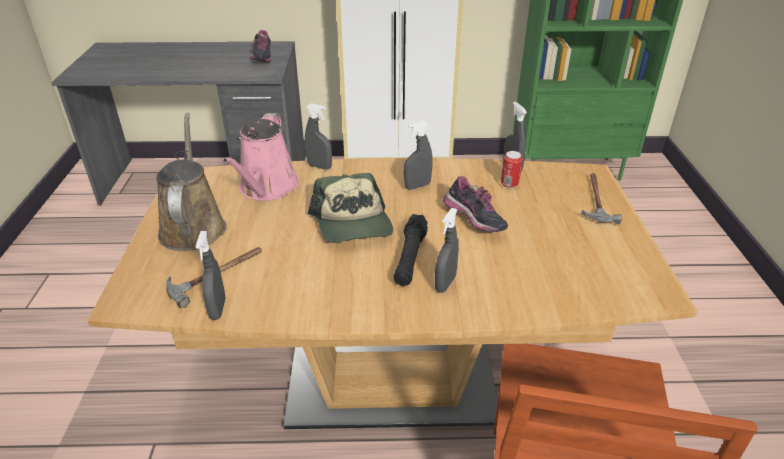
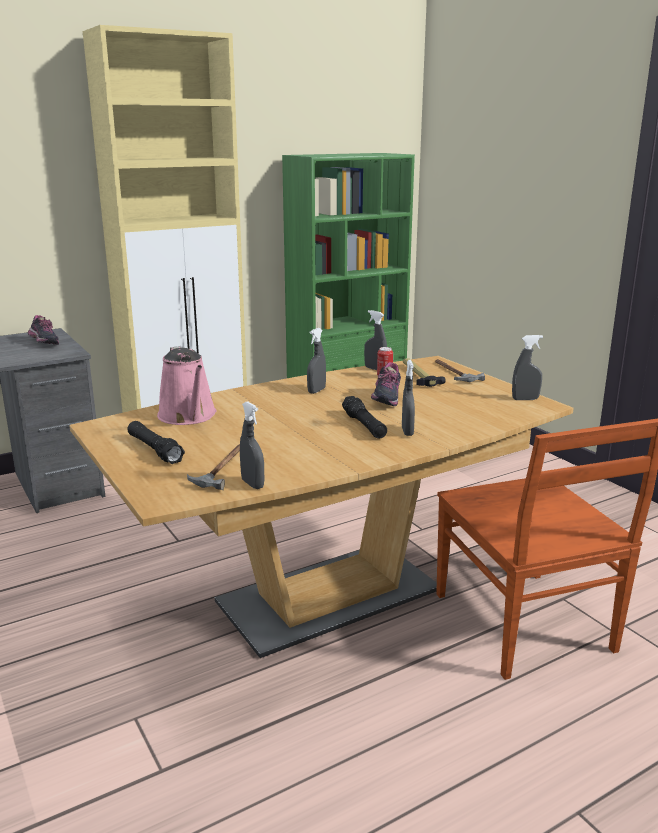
camera: 30 degrees left, 15 degrees down
brown watering can [156,113,227,251] -> black flashlight [127,421,185,464]
grey spray bottle [305,103,332,170] -> grey spray bottle moved to [512,335,543,400]
cap [308,173,393,243] -> none
shoe [443,176,508,232] -> shoe turned 75 degrees clockwise [371,362,401,406]
none -> hammer [403,358,446,387]

